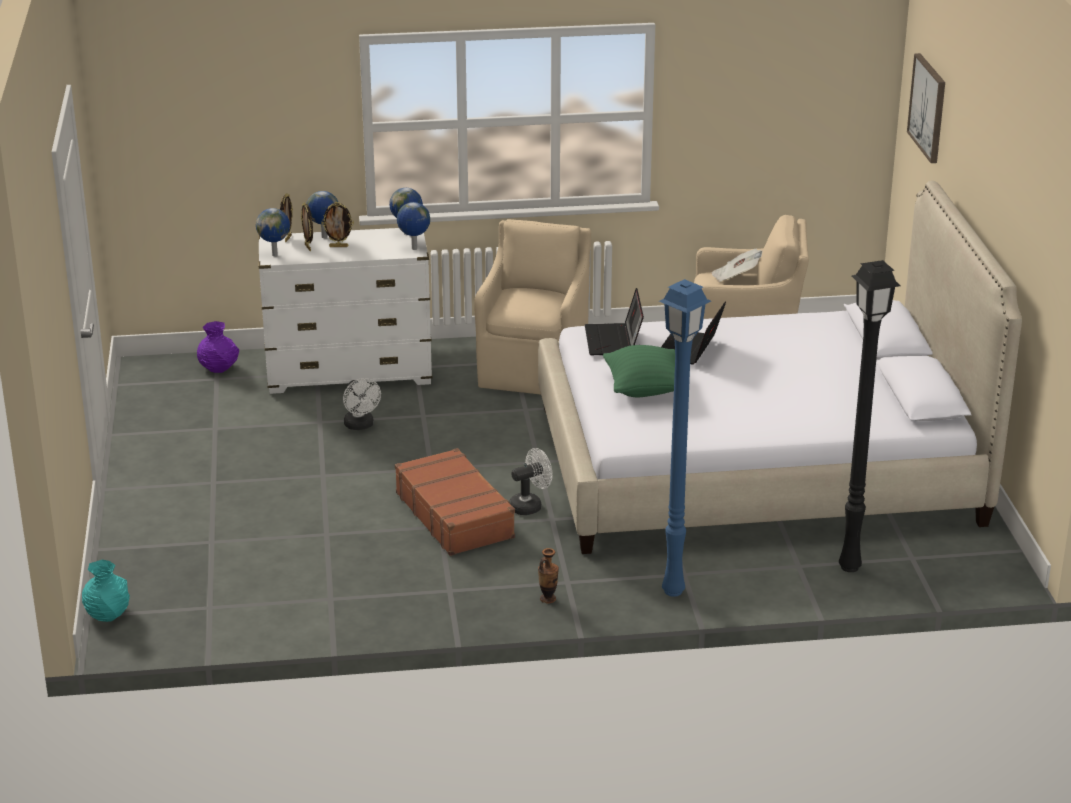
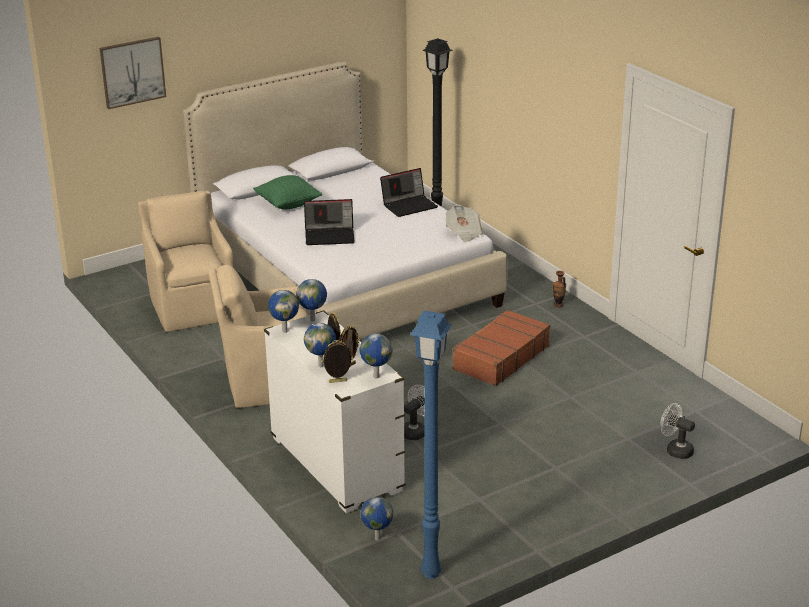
camera: 115 degrees left, 0 degrees up
turquoise vase [82,560,130,622] -> none
purple vase [197,321,239,373] -> globe [360,497,393,540]
white fan [509,448,553,515] -> white fan moved to [660,403,695,459]
laptop [585,288,644,355] -> laptop moved to [380,168,438,217]
green pillow [603,345,675,397] -> green pillow moved to [253,175,322,209]
blue floor lamp [659,279,711,597] -> blue floor lamp moved to [410,310,452,579]
newspaper [711,249,763,282] -> newspaper moved to [446,204,483,242]

